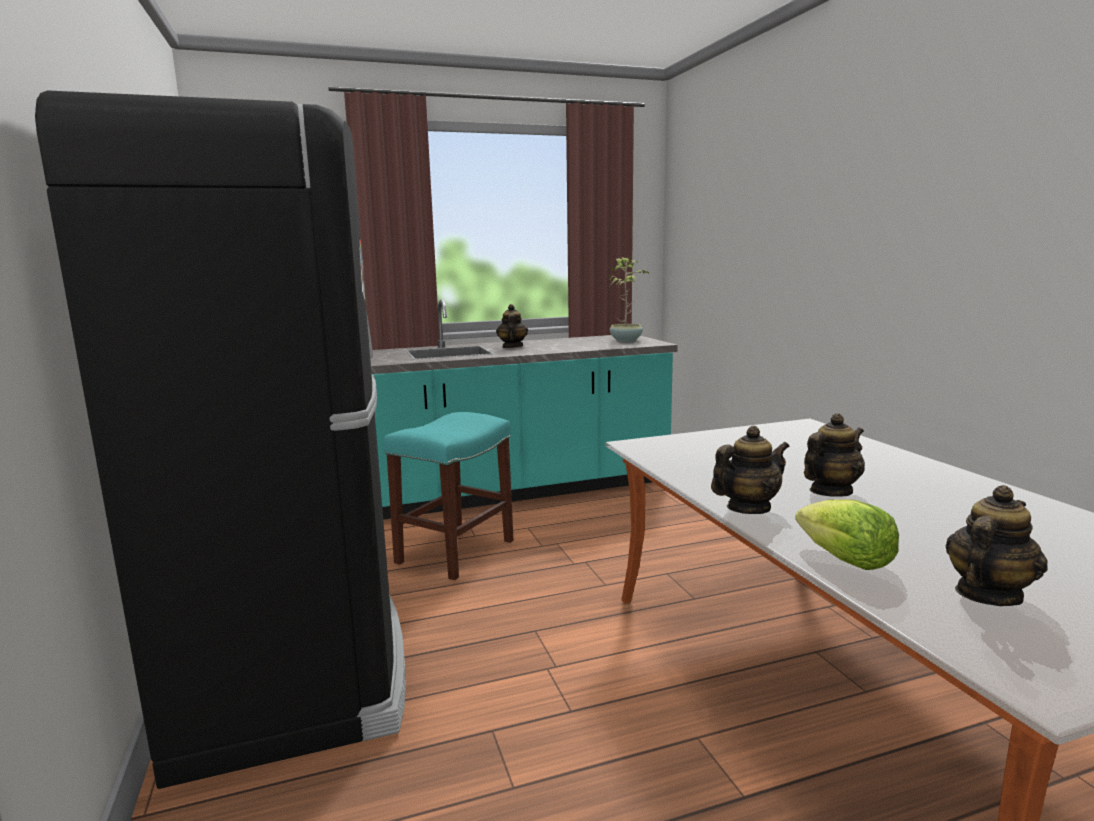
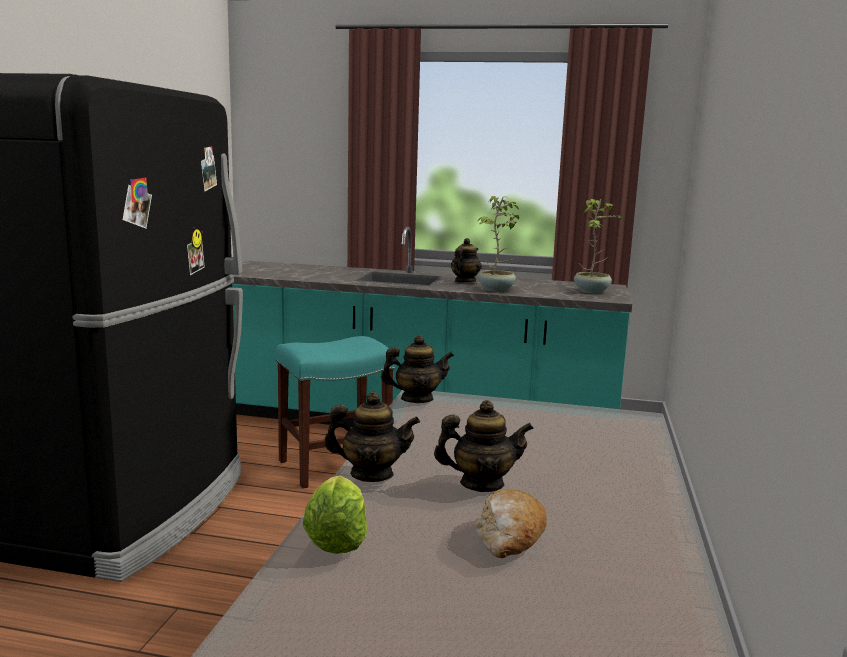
camera: 30 degrees right, 0 degrees up
teapot [946,485,1048,606] -> teapot moved to [381,335,454,403]
none -> bread [476,489,547,558]
none -> potted plant [478,196,521,292]

